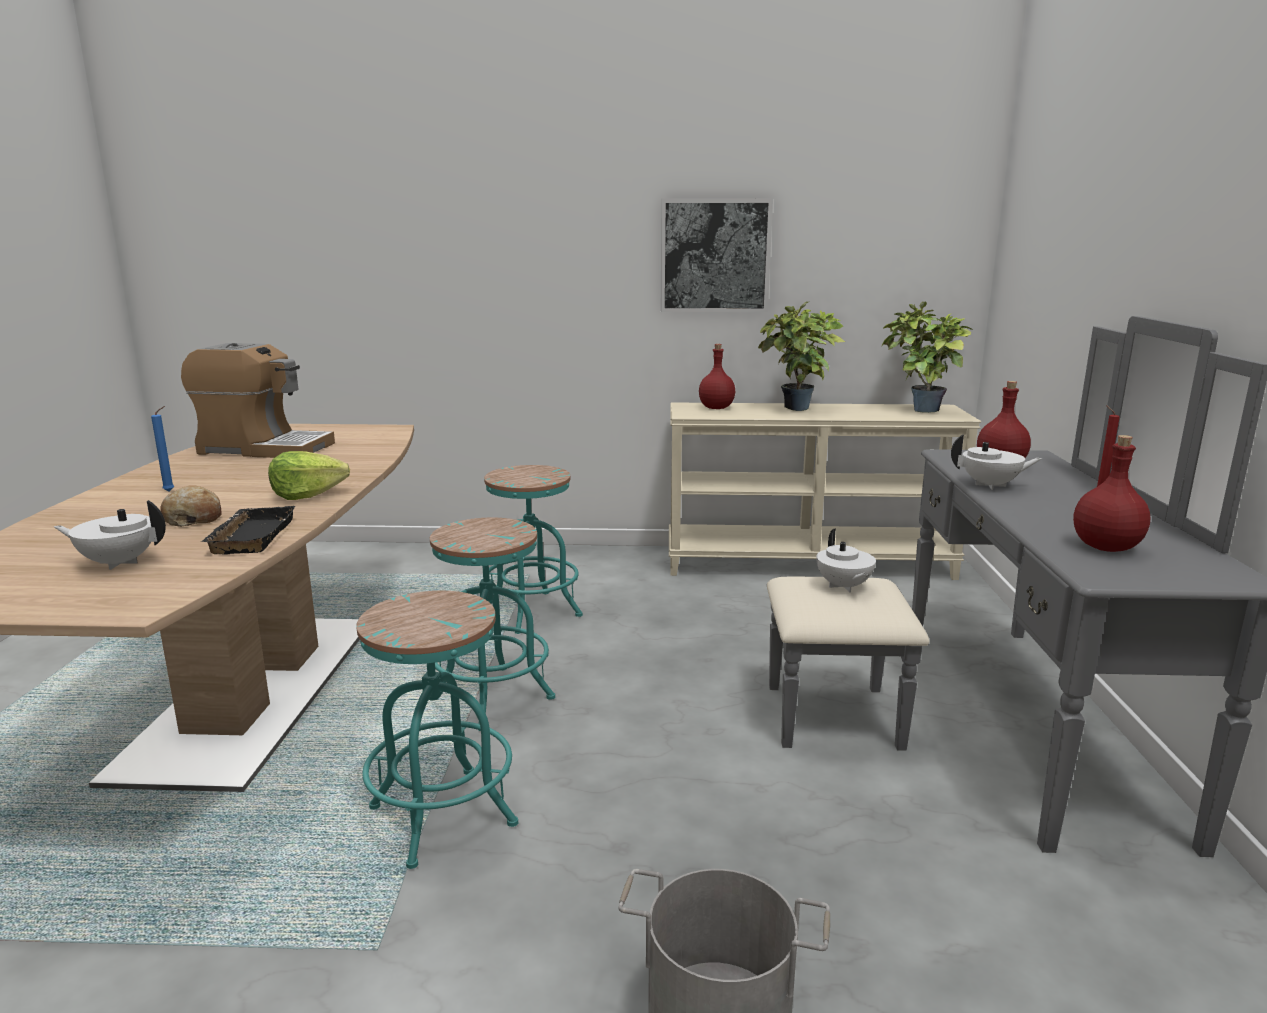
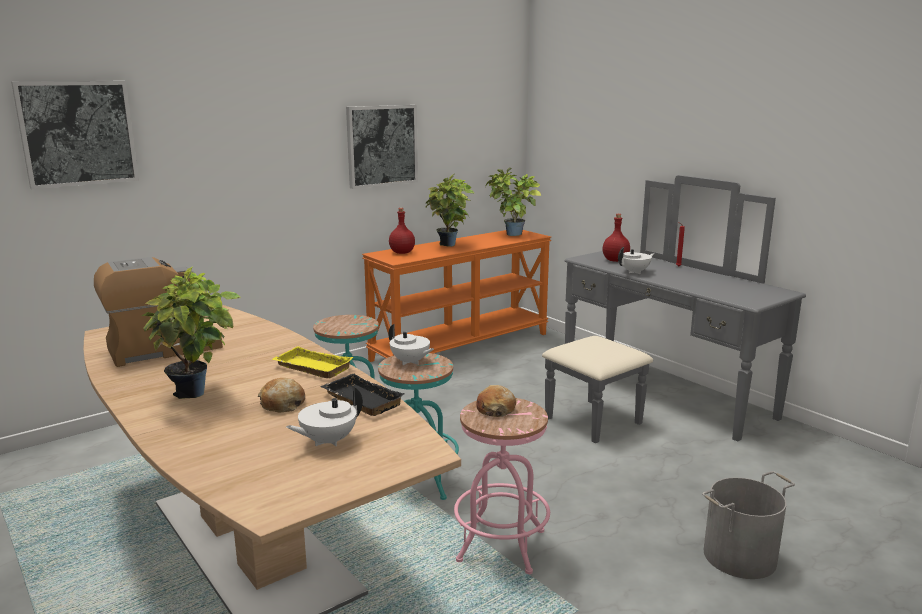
camera: 40 degrees left, 0 degrees up
blue candle [151,406,174,491] -> potted plant [142,266,241,399]
lettuce [268,451,350,500] -> yellow tray [271,346,354,378]
turquoise stool [356,591,518,869] -> pink stool [454,398,550,574]
beige console table [669,402,981,580] -> orange console table [362,230,551,362]
white teapot [816,529,876,592] -> white teapot moved to [388,324,434,365]
red bottle [1073,435,1150,552] -> none
none -> picture [11,81,139,189]
none -> bread [476,385,516,417]

